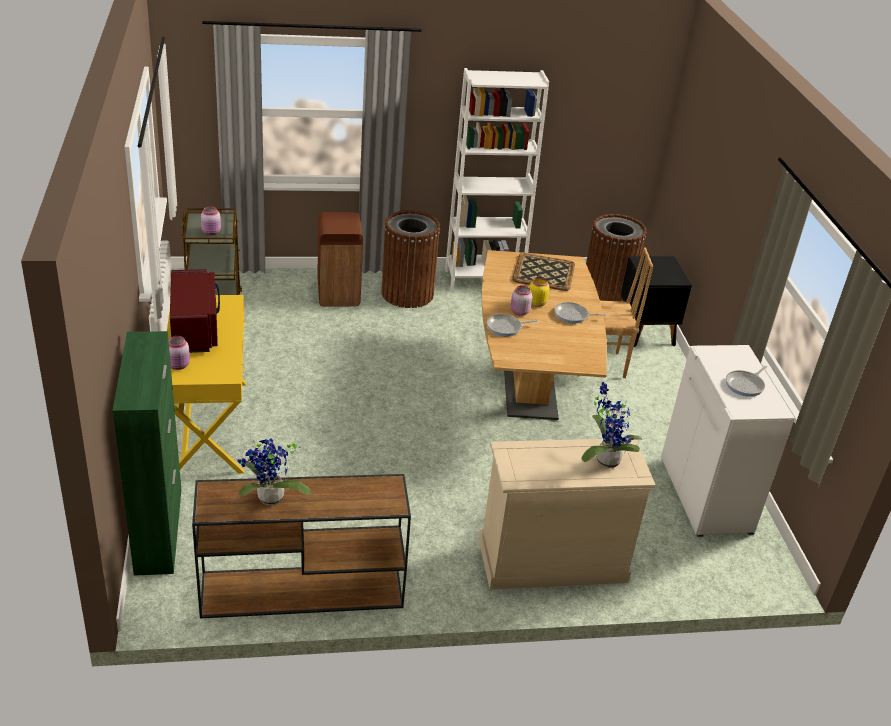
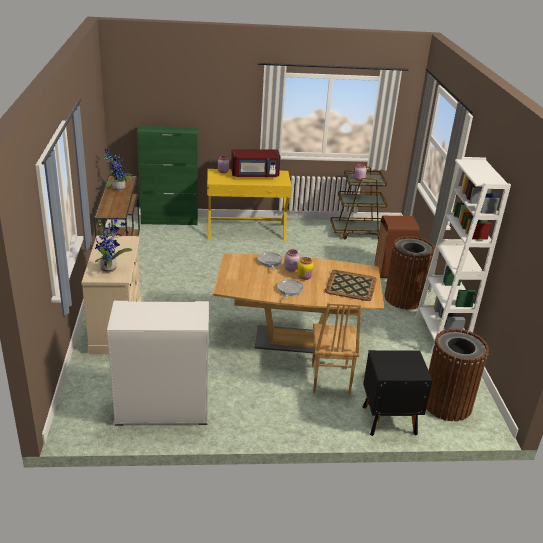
camera: 95 degrees right, 5 degrees down
frying pan [726,366,768,397] -> none

